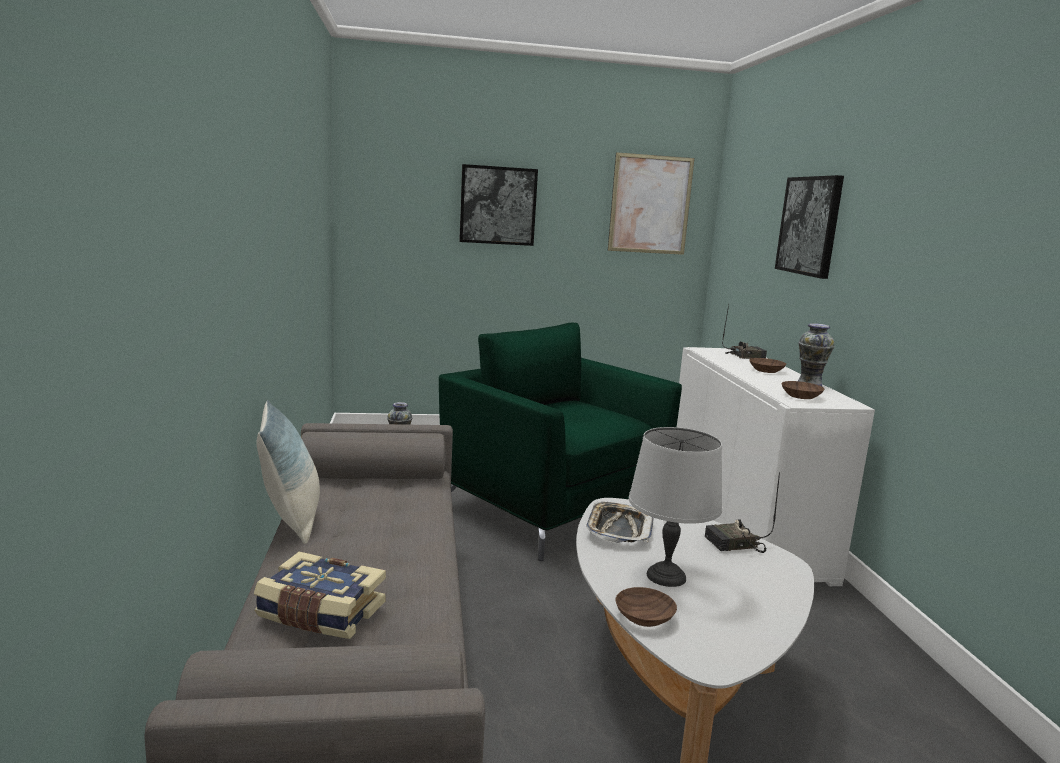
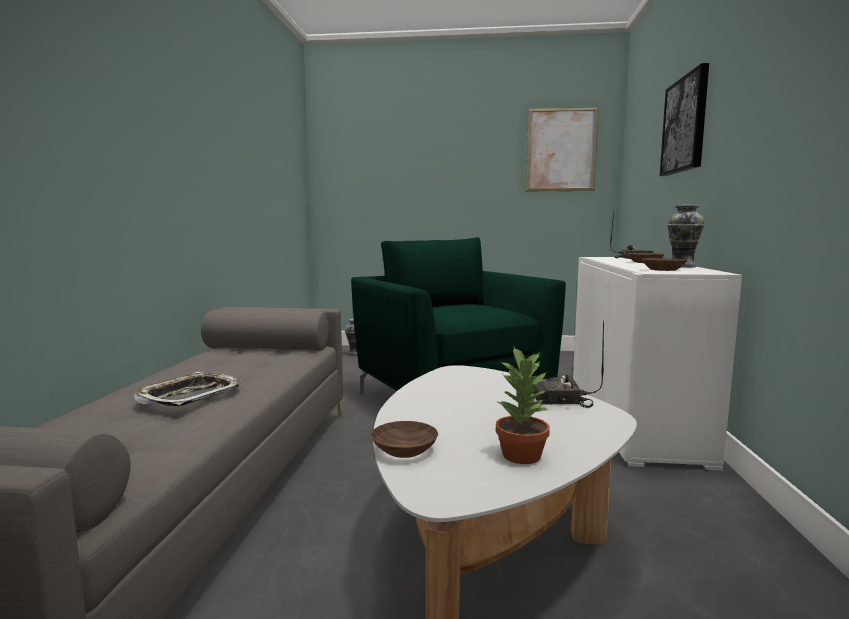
camera: 15 degrees right, 5 degrees down
book [254,552,386,639] -> none
pillow [257,400,320,544] -> none
picture [459,164,538,246] -> none
tray [586,502,654,543] -> tray moved to [134,372,242,406]
grey table lamp [629,427,722,587] -> none
none -> potted plant [496,347,551,464]

